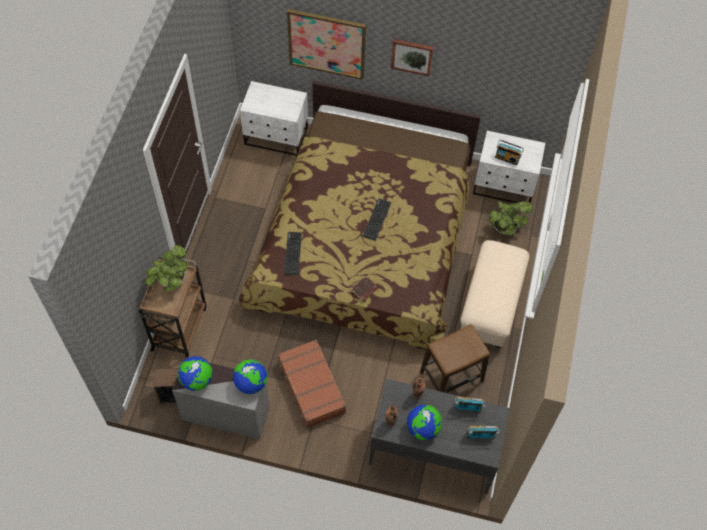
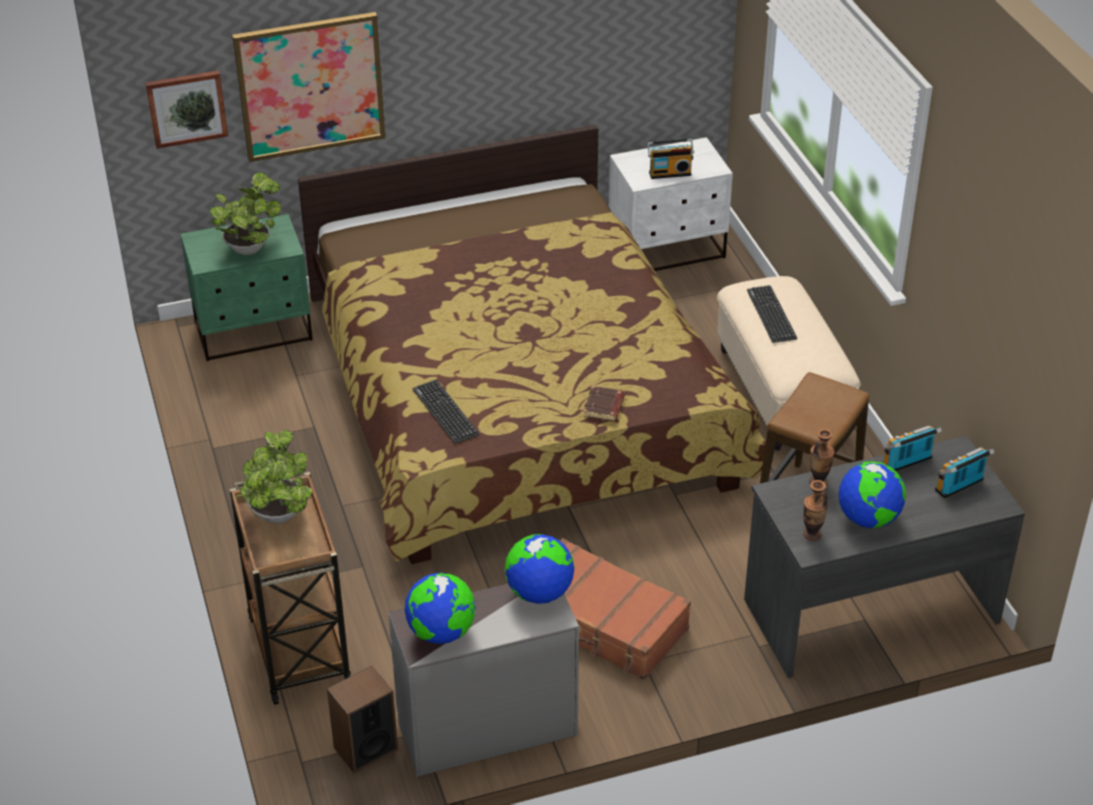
camera: 30 degrees left, 20 degrees down
white nightstand [240,81,308,156] -> green nightstand [180,214,312,361]
keyboard [362,198,391,241] -> keyboard moved to [747,285,797,343]
picture [391,39,434,76] -> picture moved to [145,70,228,149]
potted plant [489,201,533,235] -> potted plant moved to [209,172,281,255]

